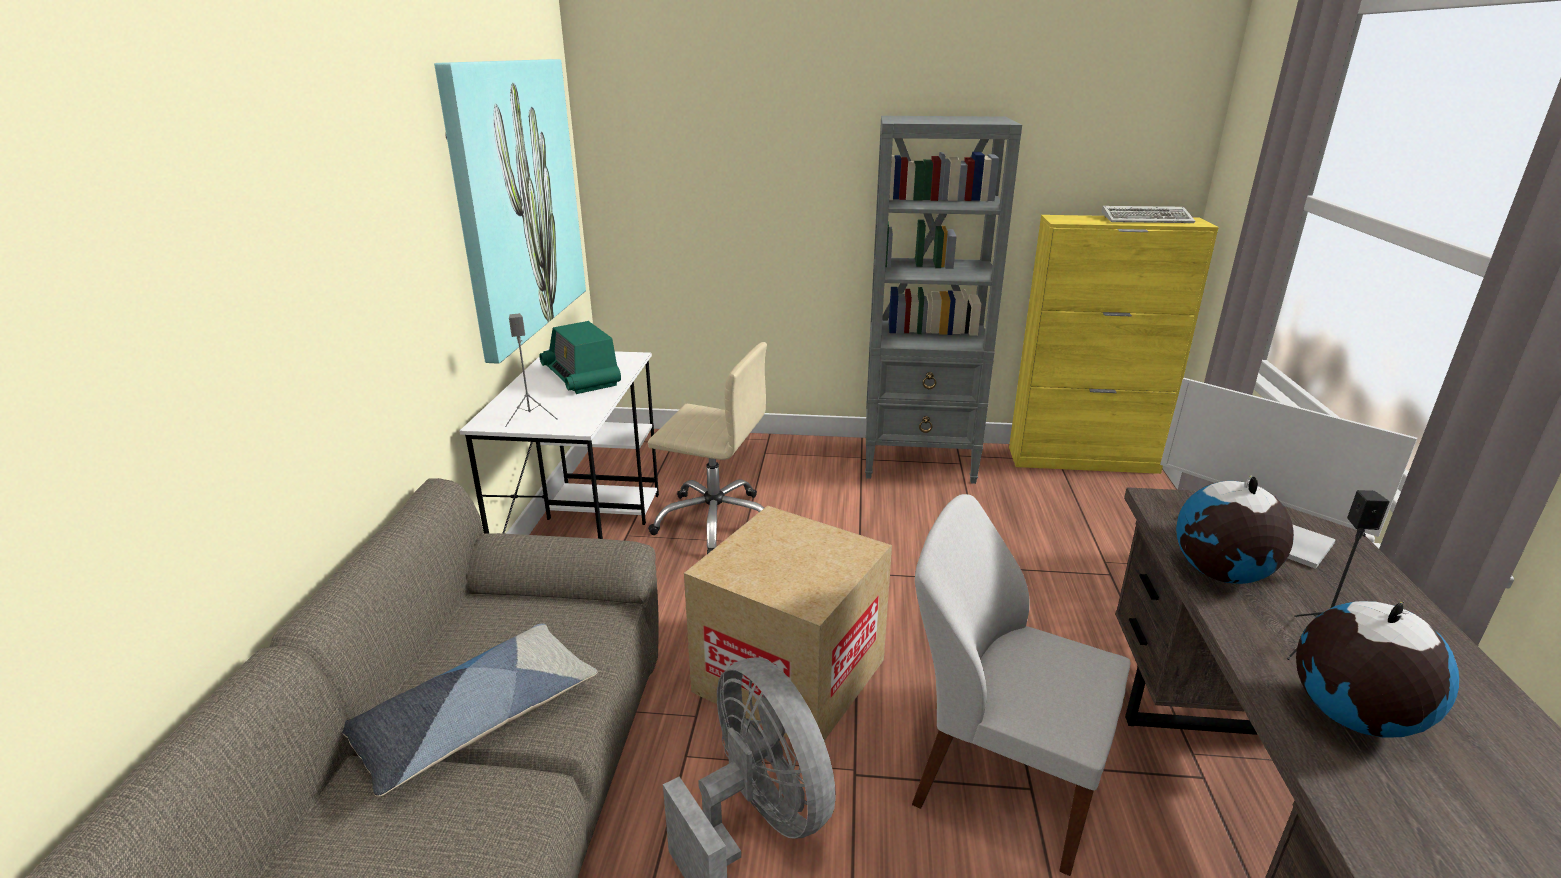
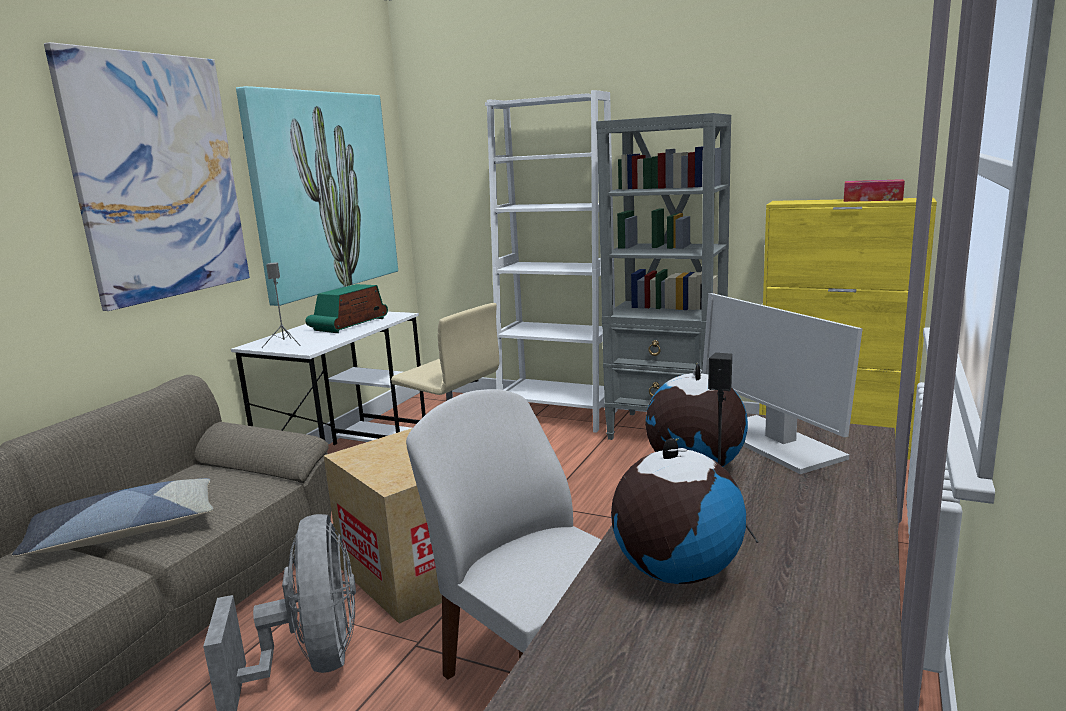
camera: 20 degrees right, 10 degrees down
radio [539,321,621,394] -> radio turned 45 degrees clockwise [305,284,388,333]
keyboard [1102,206,1195,223] -> tissue box [844,179,905,202]
none -> picture [44,42,250,311]
none -> white bookcase [485,90,617,433]

